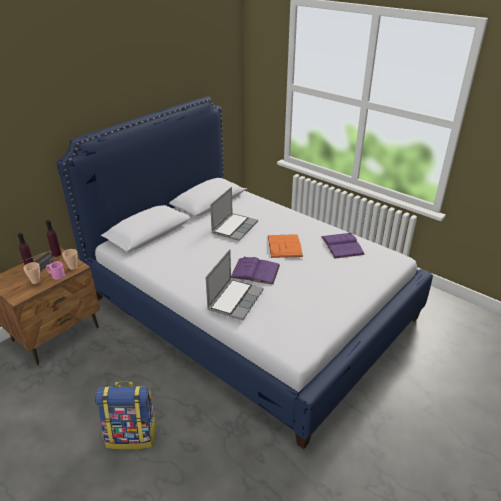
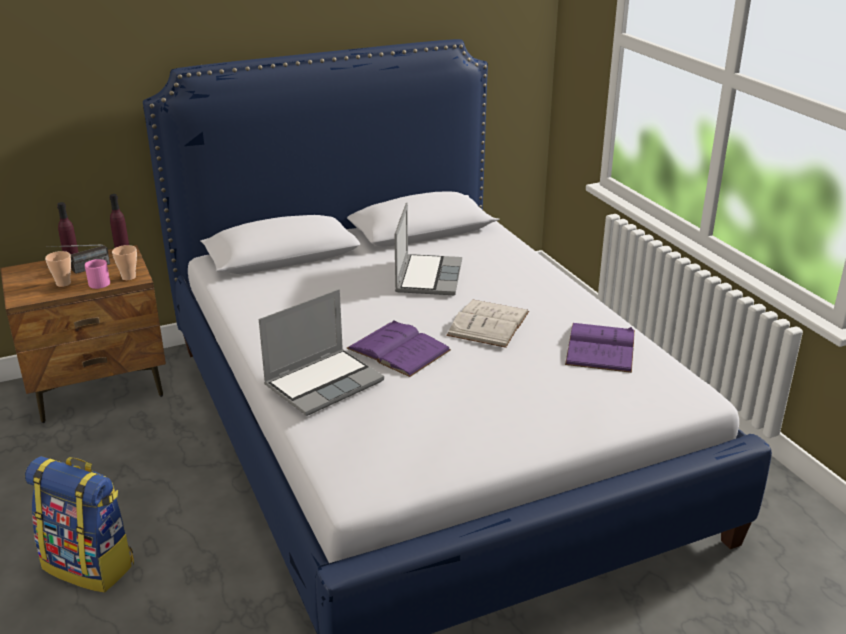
camera: 25 degrees right, 5 degrees down
laptop [210,187,258,241] -> laptop turned 45 degrees counterclockwise [394,203,462,295]
orange book [268,234,303,258] -> white book [446,300,529,348]

